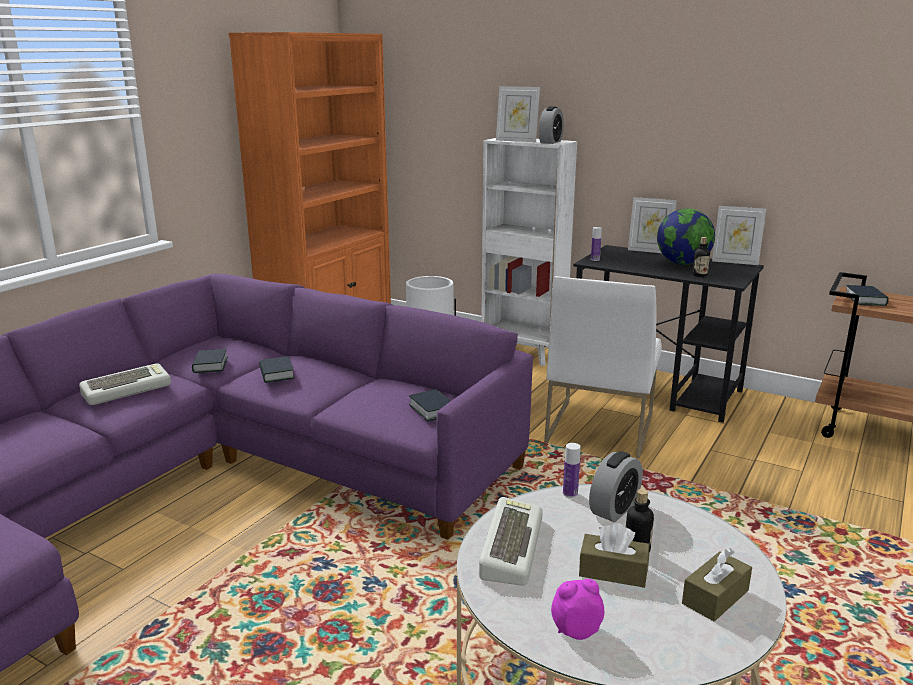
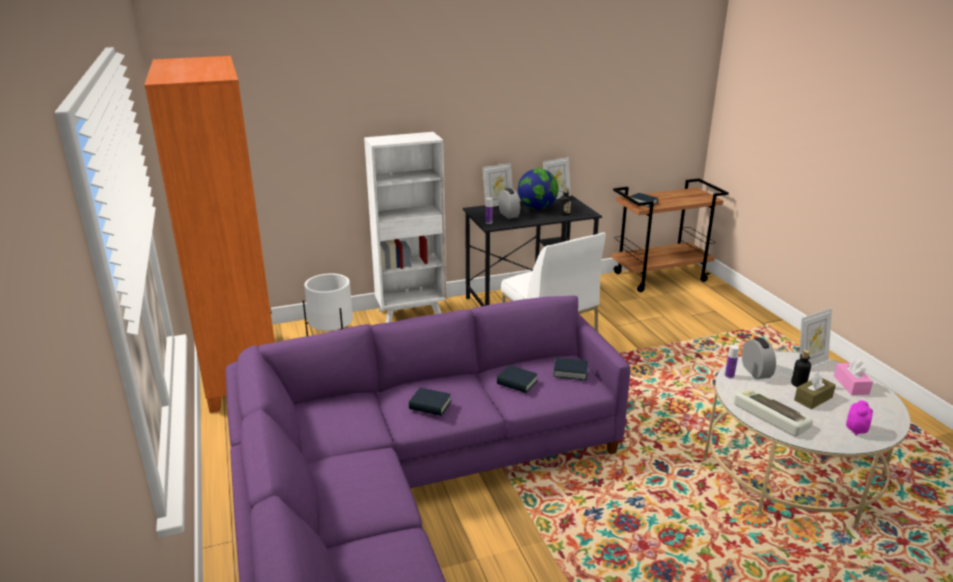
camera: 50 degrees left, 5 degrees up
keyboard [79,363,171,405] -> none
book [192,349,228,373] -> book moved to [496,365,538,393]
picture frame [496,86,540,142] -> picture frame moved to [799,308,832,366]
alarm clock [539,106,564,144] -> alarm clock moved to [498,188,520,219]
brown tissue box [682,548,752,621] -> pink tissue box [834,358,873,395]

